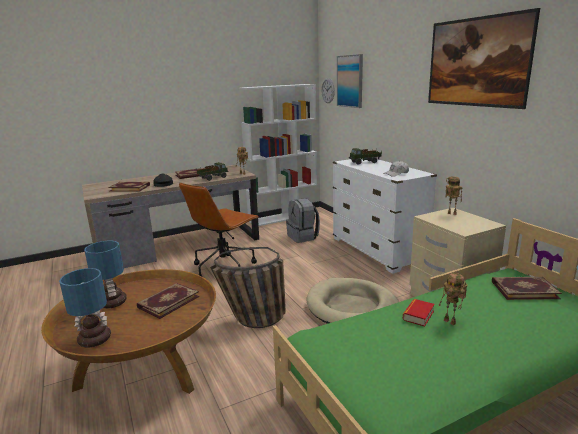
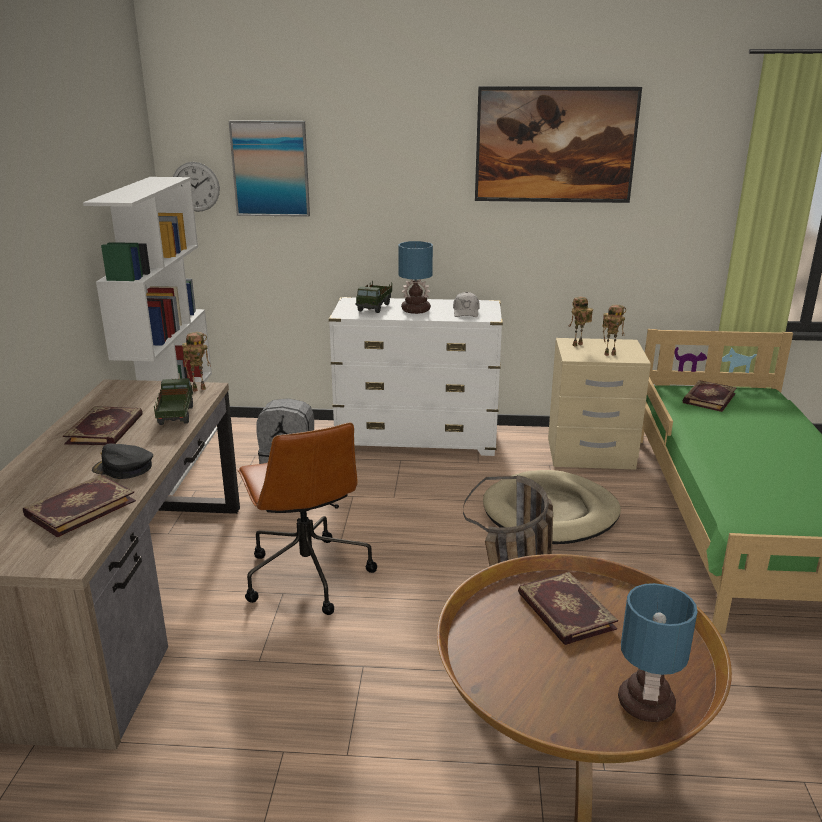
camera: 60 degrees left, 5 degrees up
table lamp [84,241,127,308] -> table lamp moved to [398,241,433,314]
book [403,299,435,327] -> none
toy robot [438,273,467,325] -> toy robot moved to [602,305,626,356]

